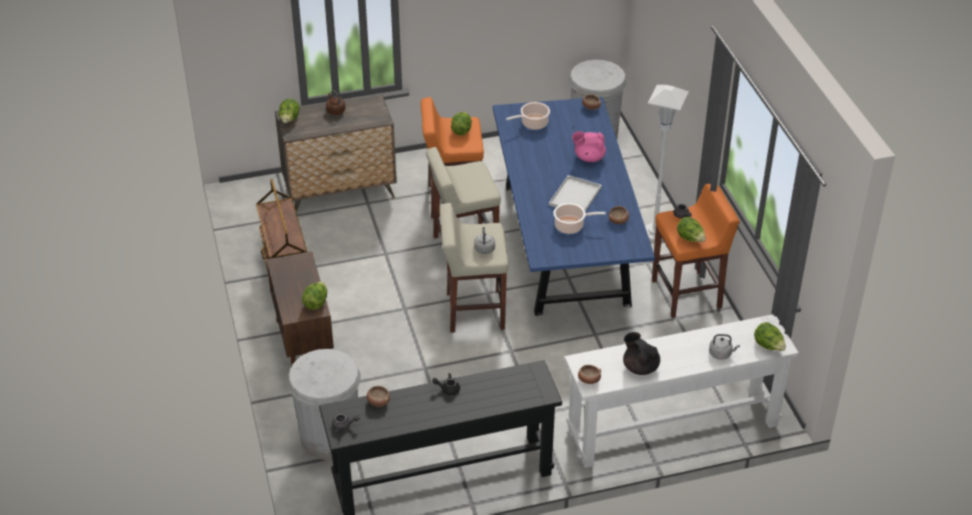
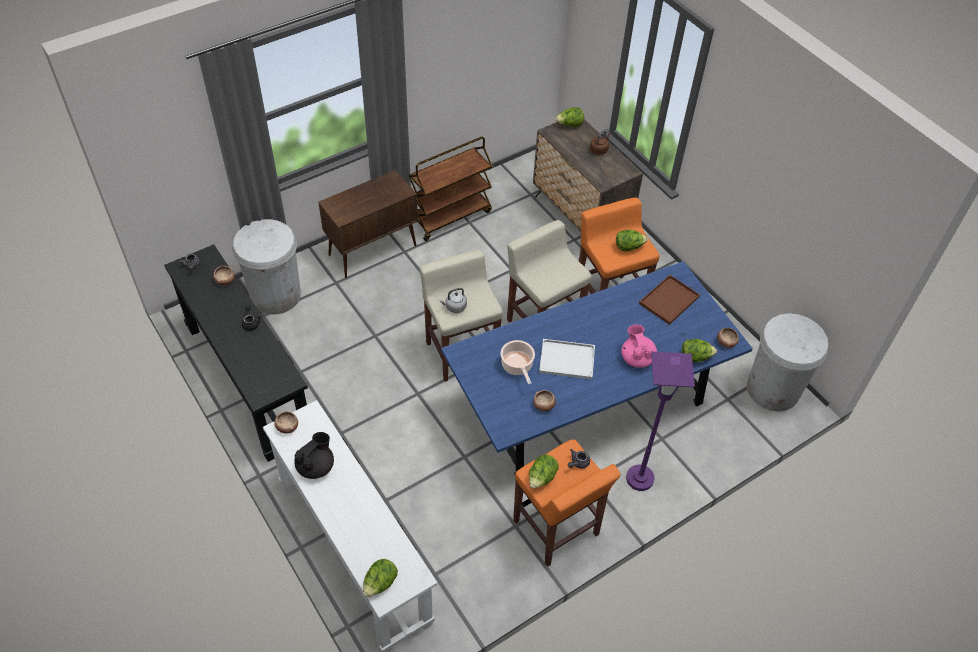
camera: 70 degrees right, 10 degrees up
lettuce [302,281,327,310] -> lettuce moved to [682,339,717,362]
cooking pot [506,102,550,130] -> brown tray [639,275,700,325]
white floor lamp [645,85,689,242] -> purple floor lamp [626,352,695,491]
grey kettle [709,334,740,360] -> none

